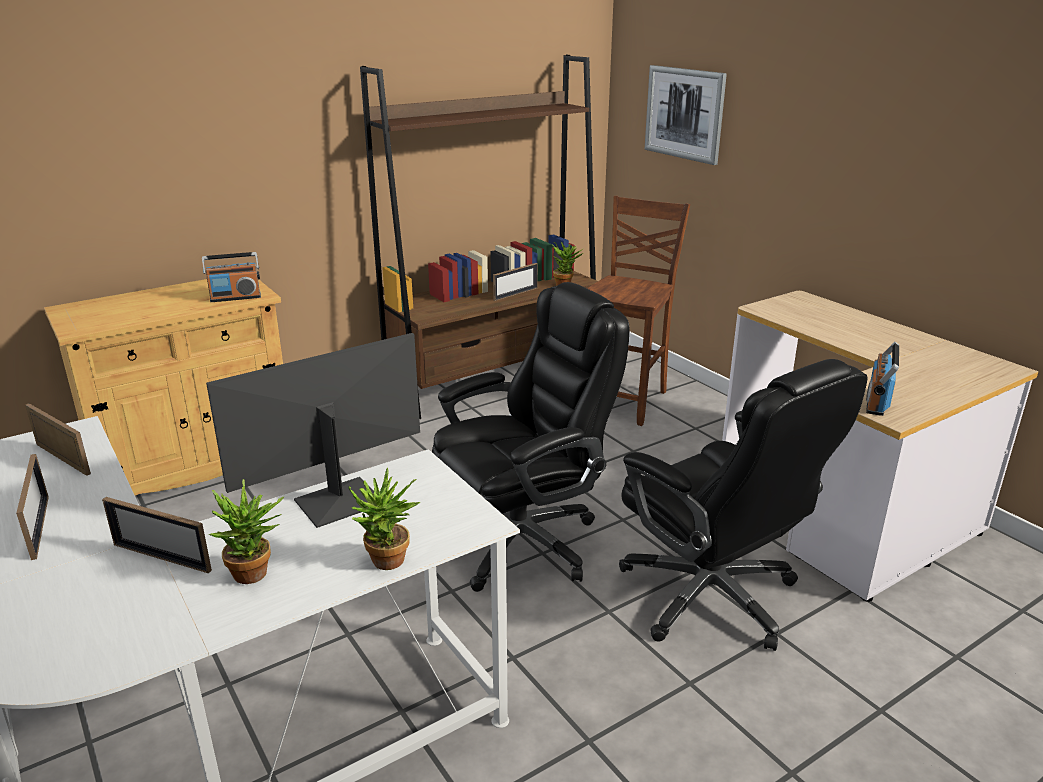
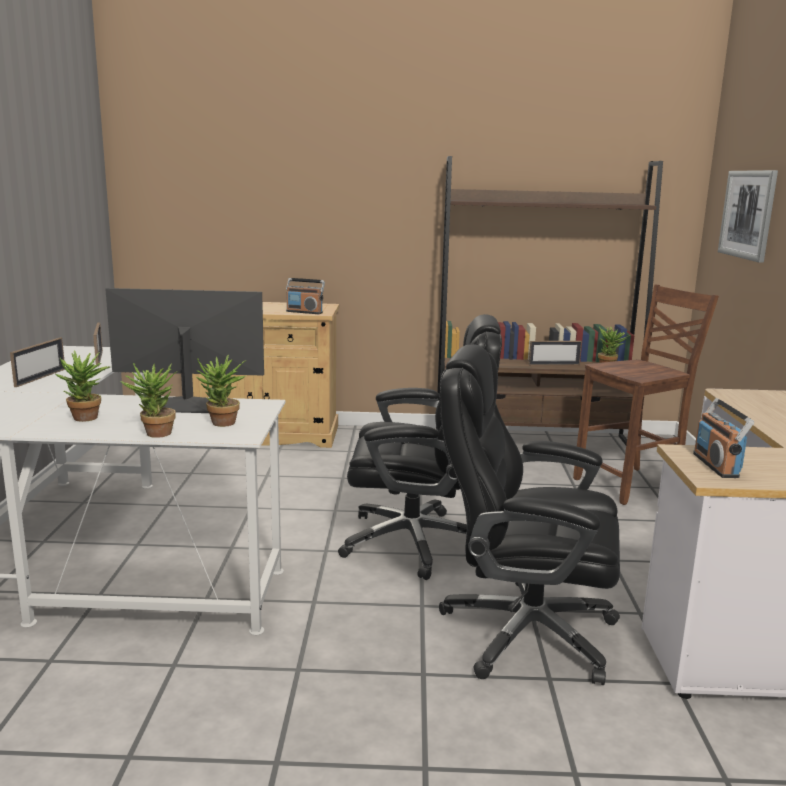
camera: 35 degrees right, 10 degrees down
picture frame [102,497,212,573] -> none
black office chair [619,359,868,651] -> black office chair turned 105 degrees clockwise [439,344,620,685]
radio [866,342,899,416] -> radio turned 60 degrees counterclockwise [693,398,755,478]
none -> potted plant [196,355,247,427]

